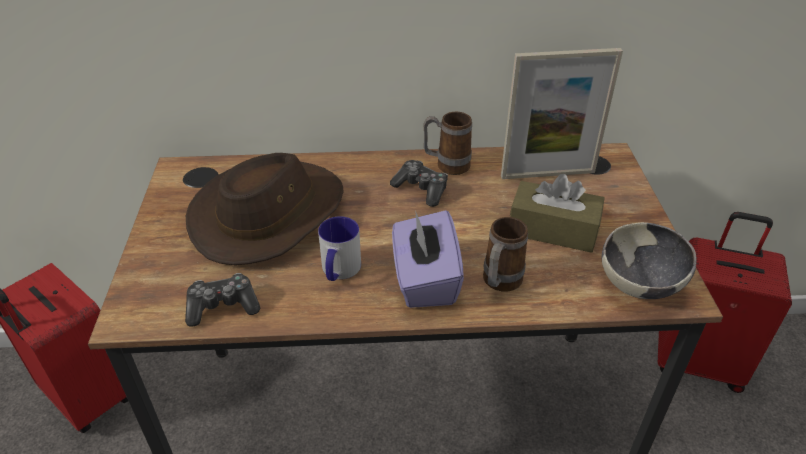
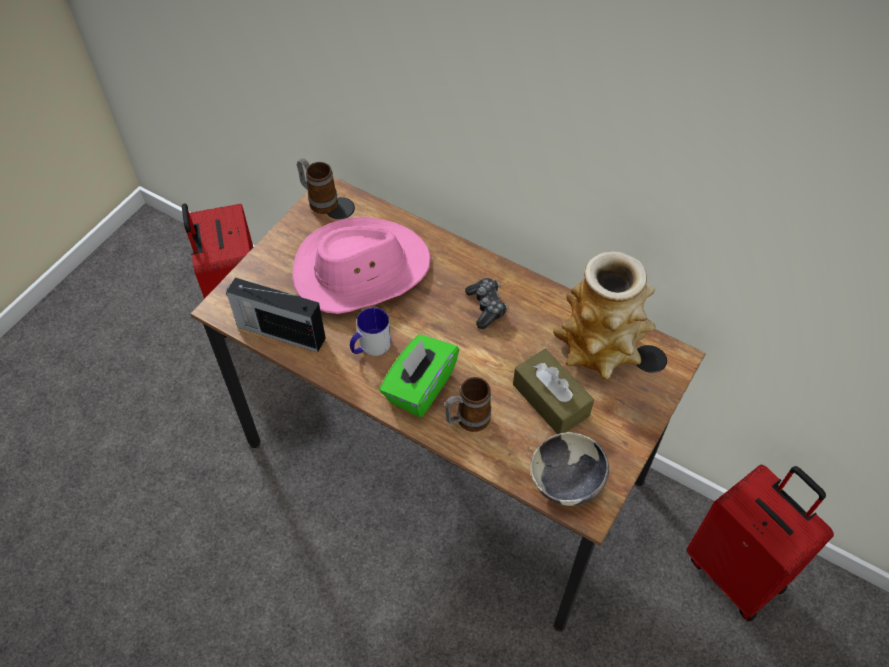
camera: 35 degrees right, 15 degrees up
game controller [185,273,260,327] -> radio [226,278,326,352]
brown hat [186,153,344,265] -> pink hat [293,217,431,314]
purple tissue box [392,210,464,308] -> green tissue box [379,334,459,417]
mug [423,112,472,175] -> mug moved to [297,159,338,214]
picture frame [501,48,623,179] -> vase [553,251,656,379]

